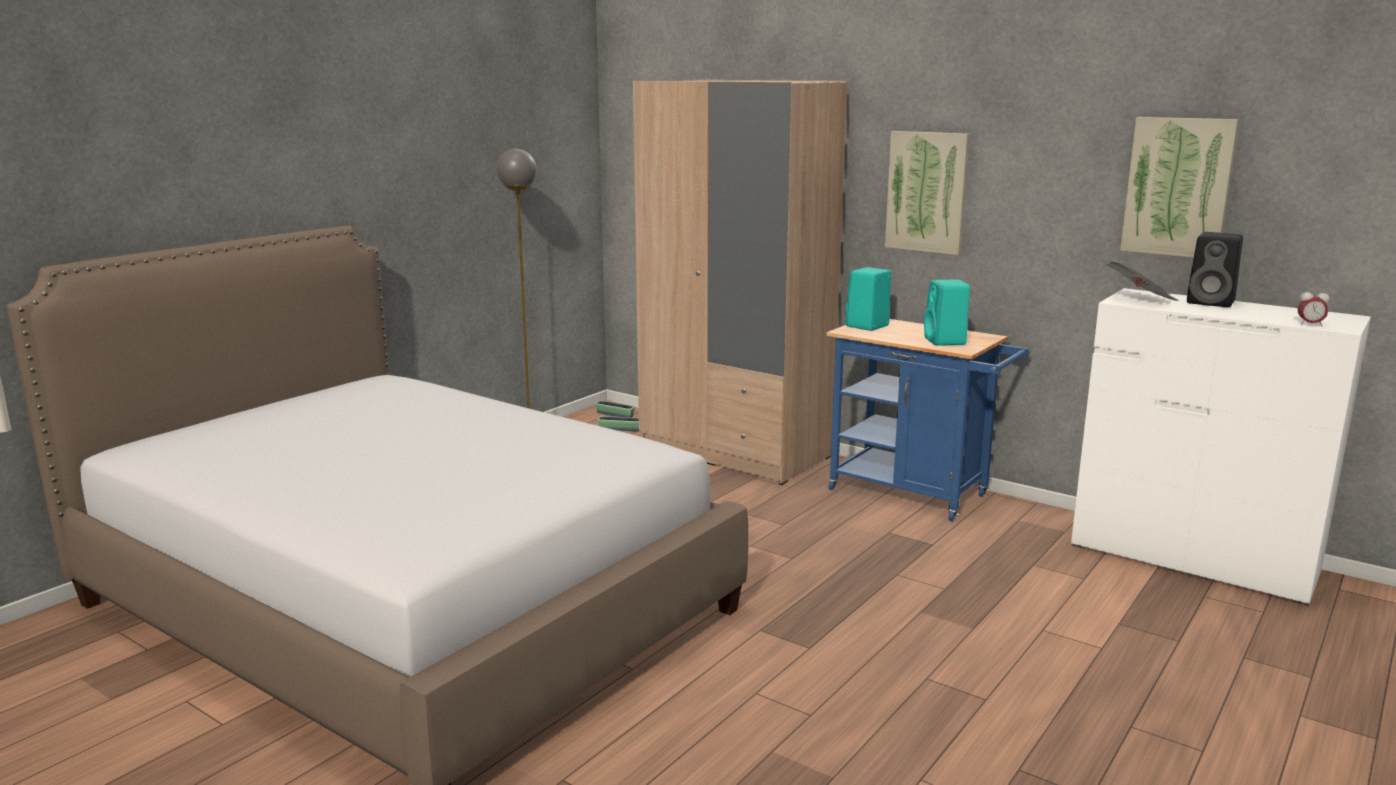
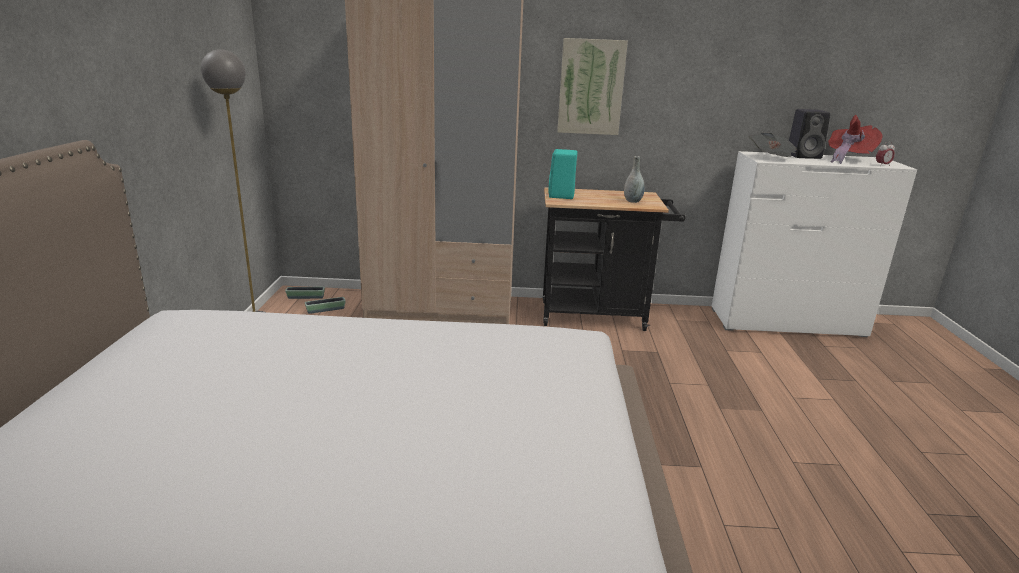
camera: 35 degrees left, 5 degrees up
blue cart [827,319,1030,521] -> black cart [543,188,686,331]
turquoise speaker [924,279,970,346] -> grey vase [624,156,645,203]
picture [1120,117,1239,258] -> none
none -> red hat [828,115,883,164]

